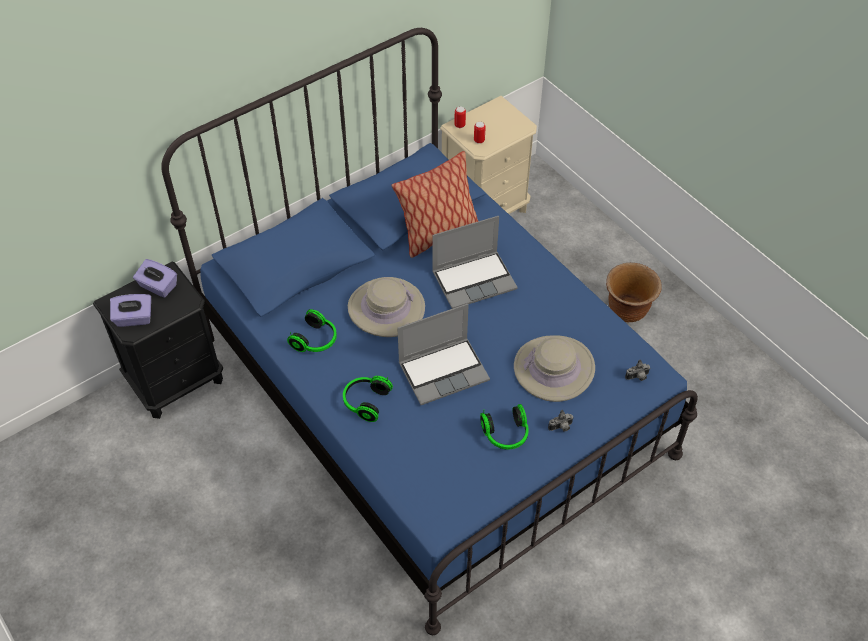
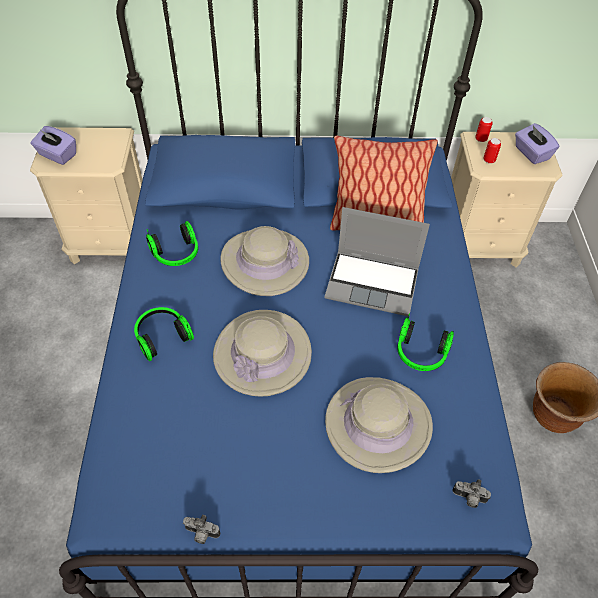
camera: 35 degrees right, 0 degrees up
black nightstand [93,262,223,419] -> beige nightstand [30,127,142,264]
purple tissue box [133,259,177,298] -> purple tissue box moved to [515,123,559,164]
laptop [397,304,490,405] -> beige hat [213,310,312,397]
headphones [480,404,529,450] -> headphones moved to [397,313,454,371]
camera [548,410,574,432] -> camera moved to [182,515,220,544]

